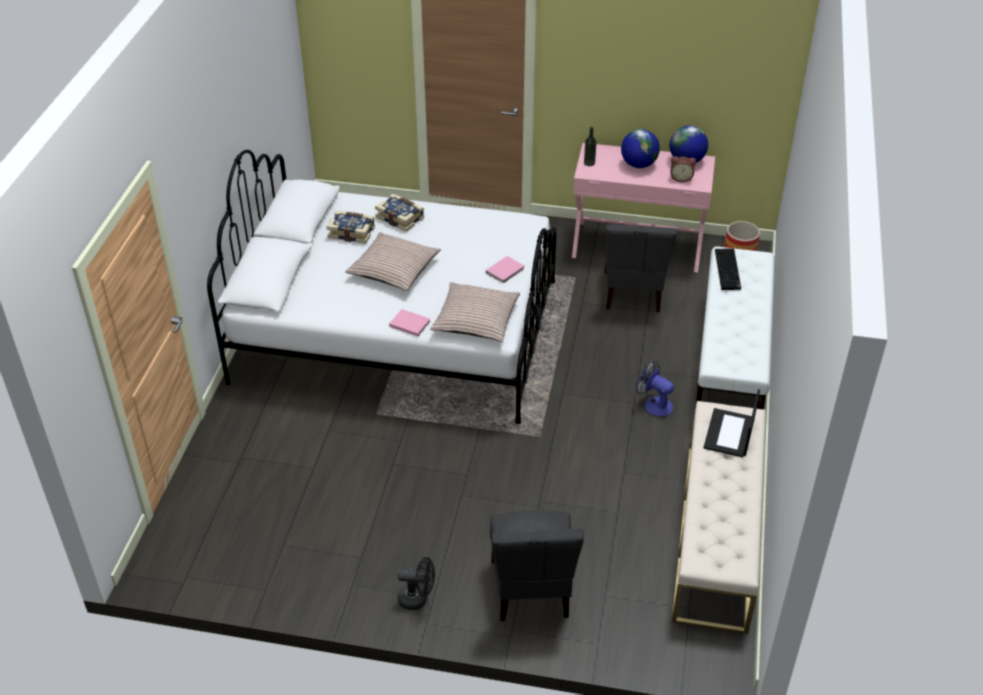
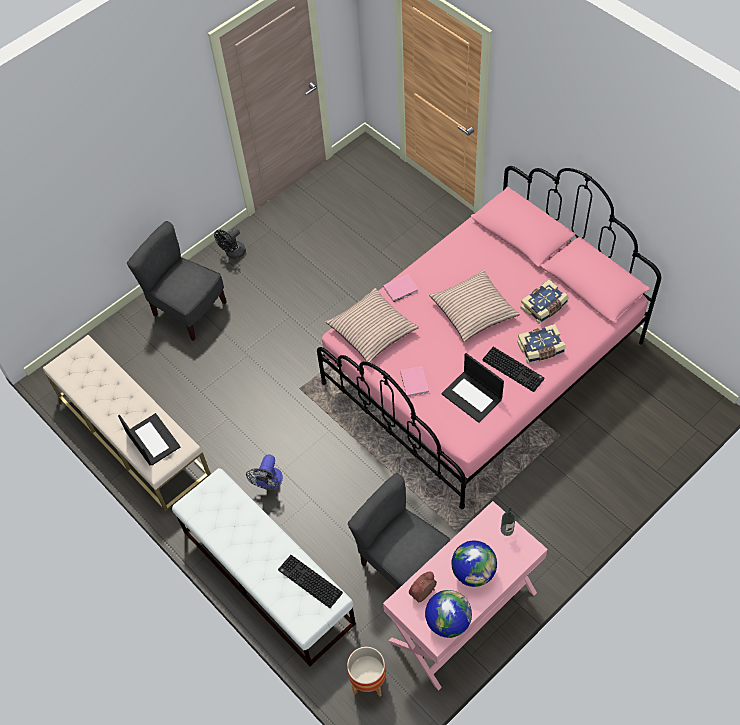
camera: 130 degrees right, 15 degrees up
white bed [207,150,556,424] -> pink bed [317,166,661,509]
fan [636,360,674,416] -> fan turned 120 degrees clockwise [246,454,283,490]
none -> laptop [441,353,504,423]
none -> keyboard [482,347,544,392]

